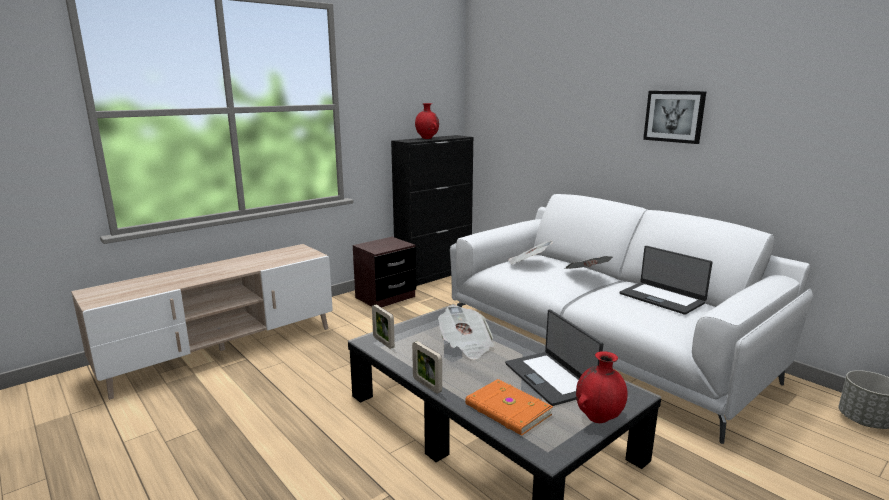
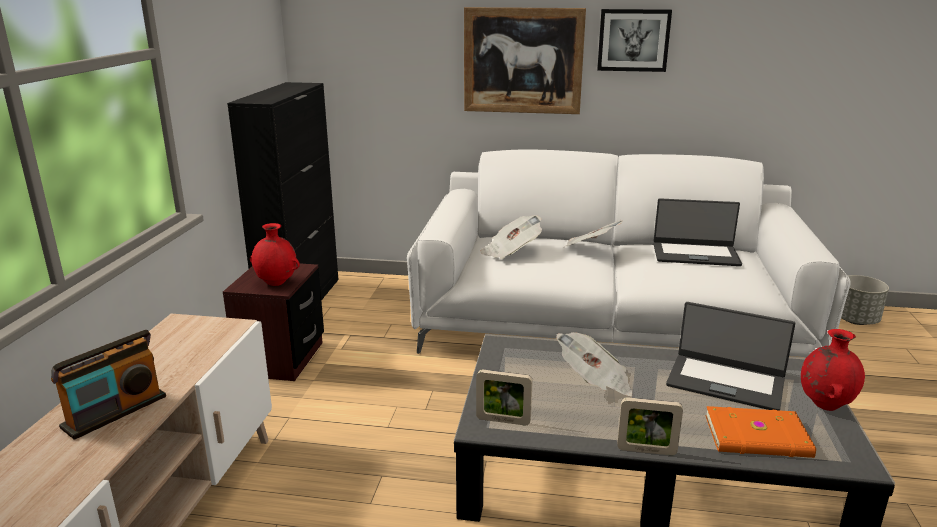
camera: 40 degrees left, 5 degrees up
red vase [415,103,439,139] -> red vase moved to [250,223,300,286]
none -> radio [51,330,166,440]
none -> picture [464,7,586,114]

